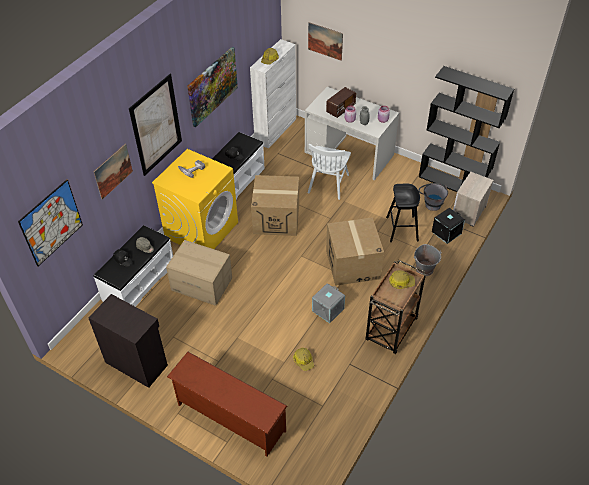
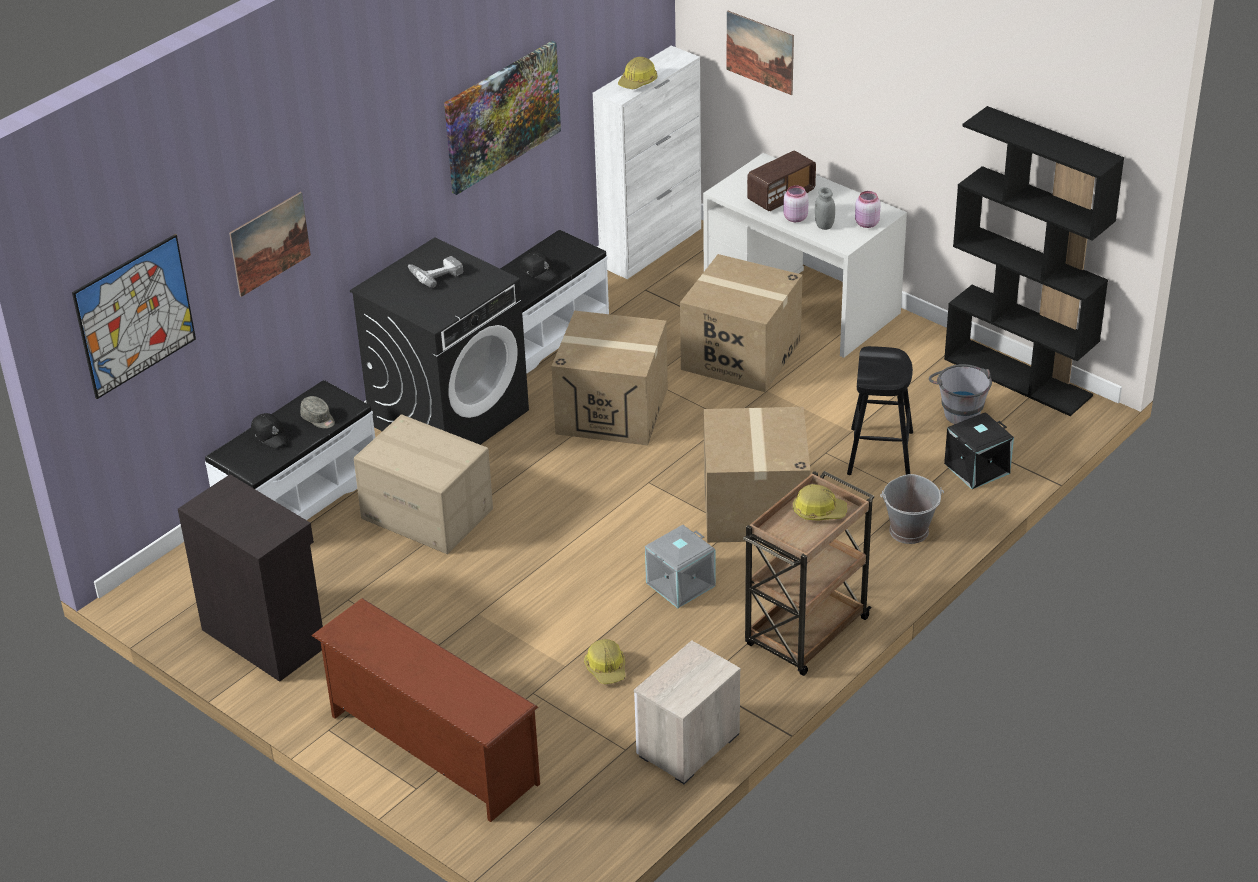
camera: 10 degrees right, 10 degrees down
picture [129,74,182,176] -> none
yellow washing machine [152,149,238,249] -> black washing machine [350,237,529,445]
white chair [308,144,351,200] -> cardboard box [680,254,803,392]
nightstand [453,172,493,227] -> nightstand moved to [634,640,741,784]

